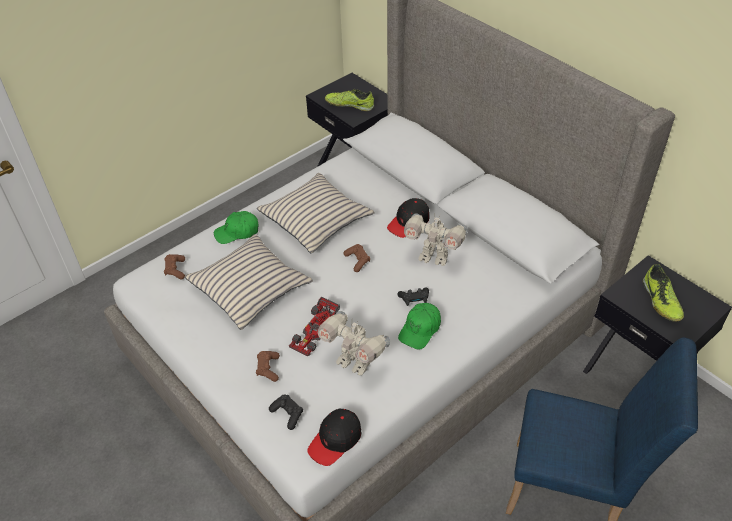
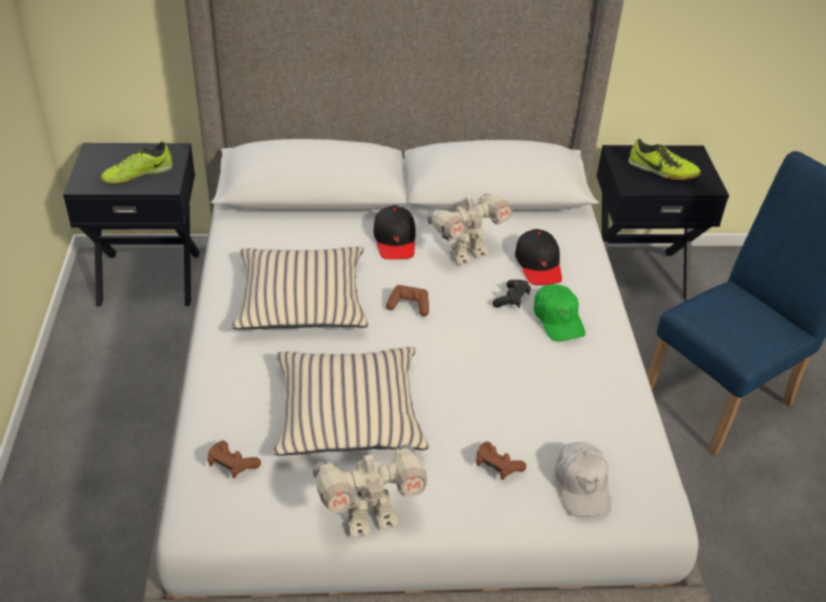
camera: 55 degrees left, 5 degrees down
green cap [214,211,258,244] -> none
black game controller [269,394,303,430] -> white cap [555,442,611,517]
toy car [289,297,340,356] -> none
black cap [307,409,361,466] -> black cap moved to [515,229,562,285]
toy robot [318,311,390,375] -> toy robot moved to [313,444,427,537]

